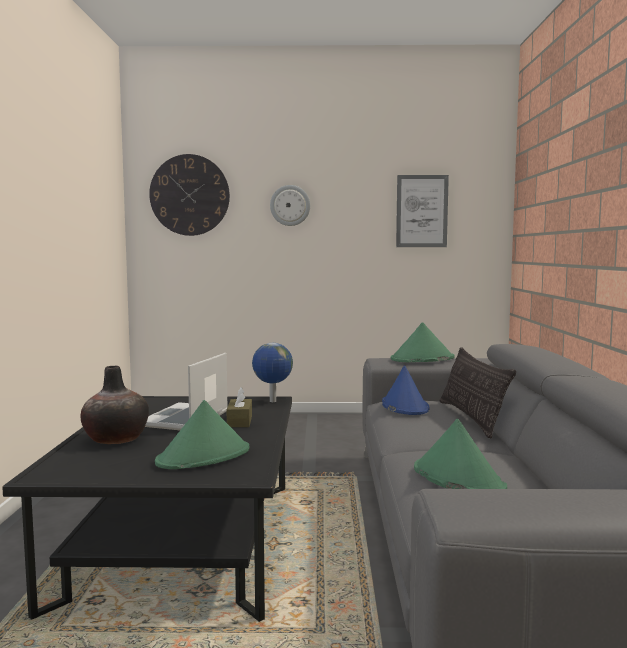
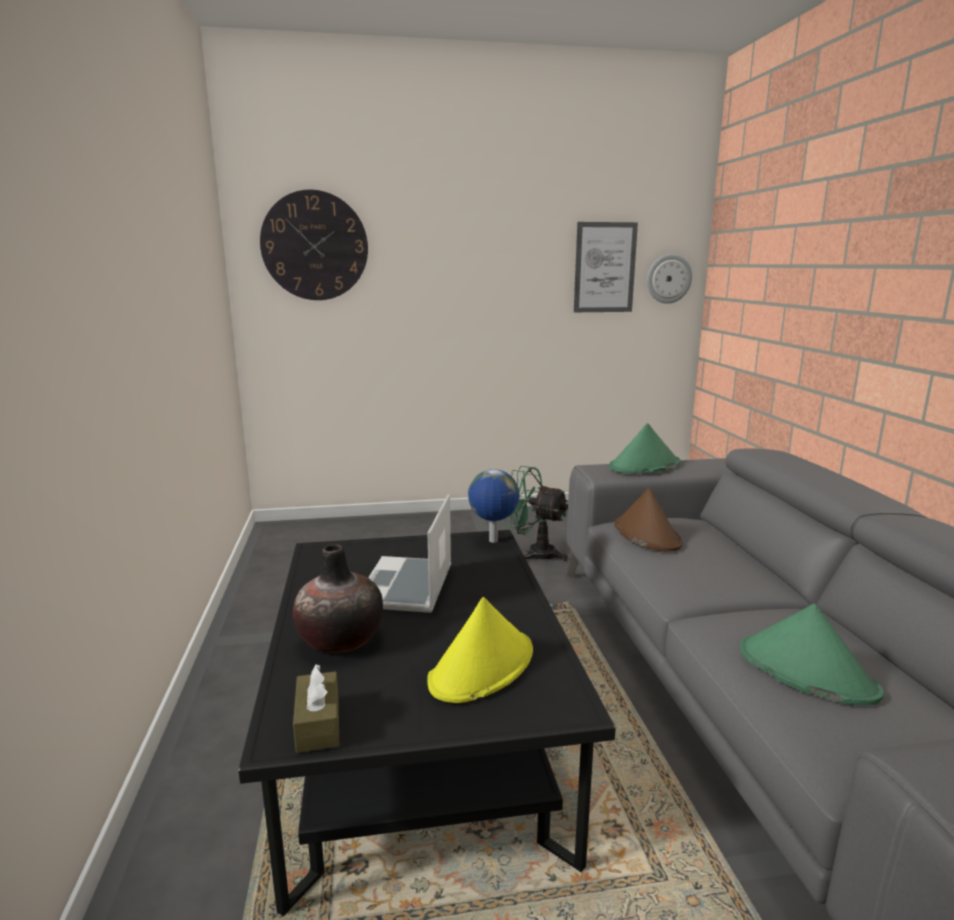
camera: 10 degrees left, 10 degrees up
green hat [155,400,249,469] -> yellow hat [427,597,533,703]
brown tissue box [227,387,252,427] -> brown tissue box moved to [293,664,339,753]
wall clock [270,185,310,226] -> wall clock moved to [647,254,692,304]
blue hat [382,365,429,415] -> brown hat [614,487,683,552]
pillow [440,347,516,438] -> none
none -> green fan [503,466,568,561]

